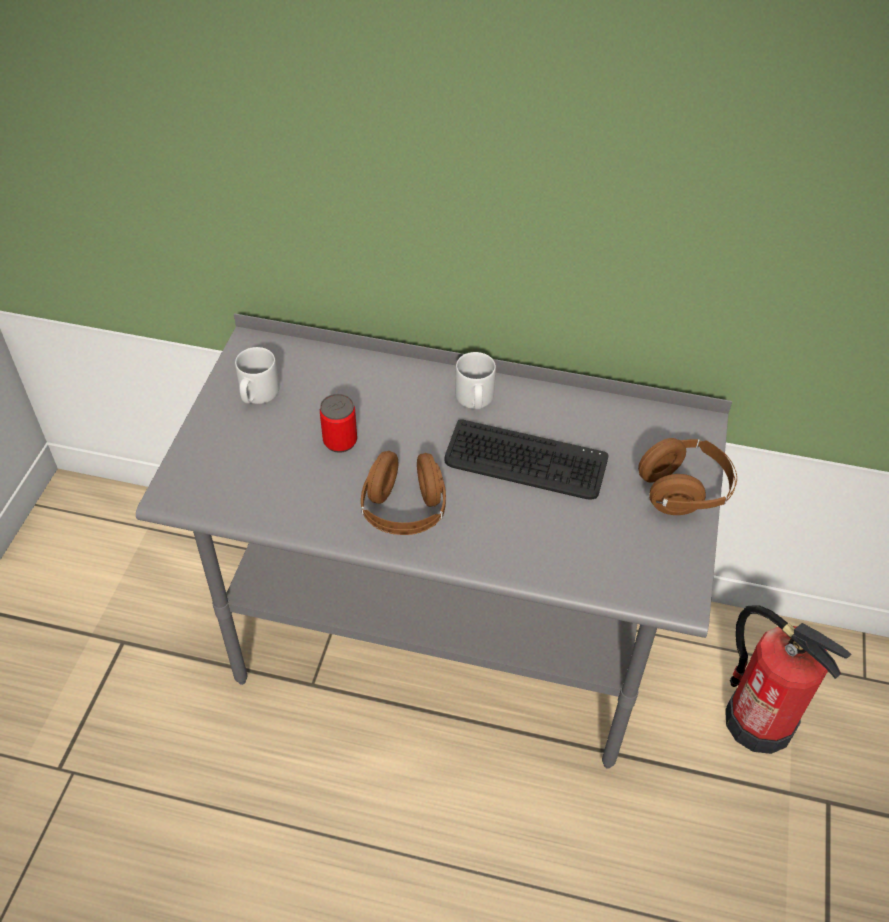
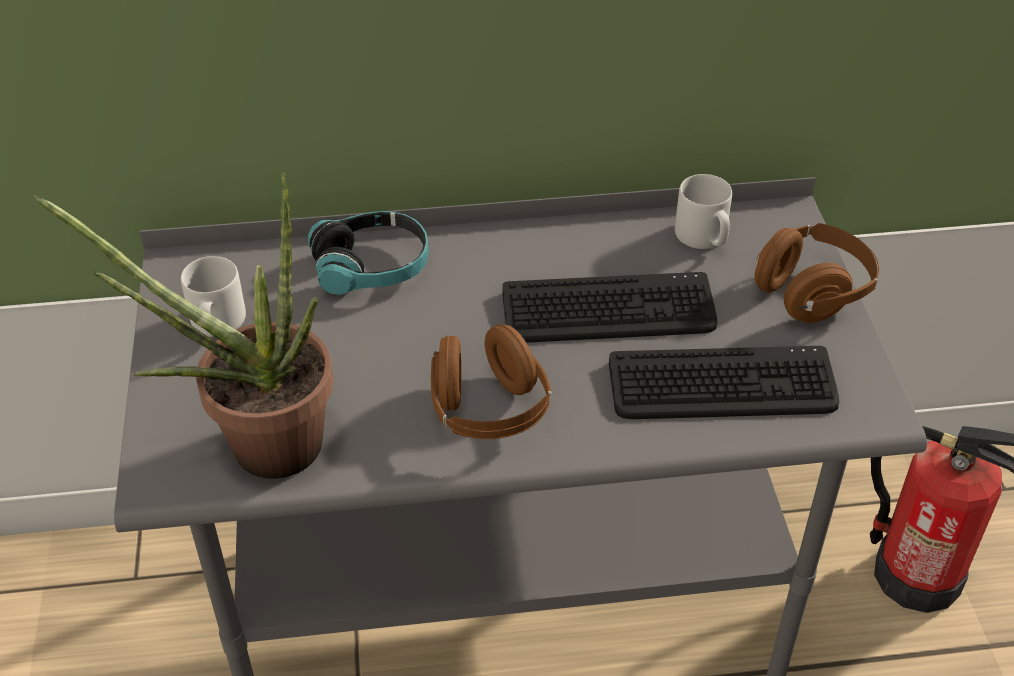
camera: 20 degrees left, 5 degrees down
can [320,394,357,453] -> none
grey mug [455,352,496,410] -> grey mug moved to [675,174,732,249]
none -> potted plant [34,173,334,479]
none -> headphones [307,211,429,295]
none -> keyboard [609,346,839,419]

